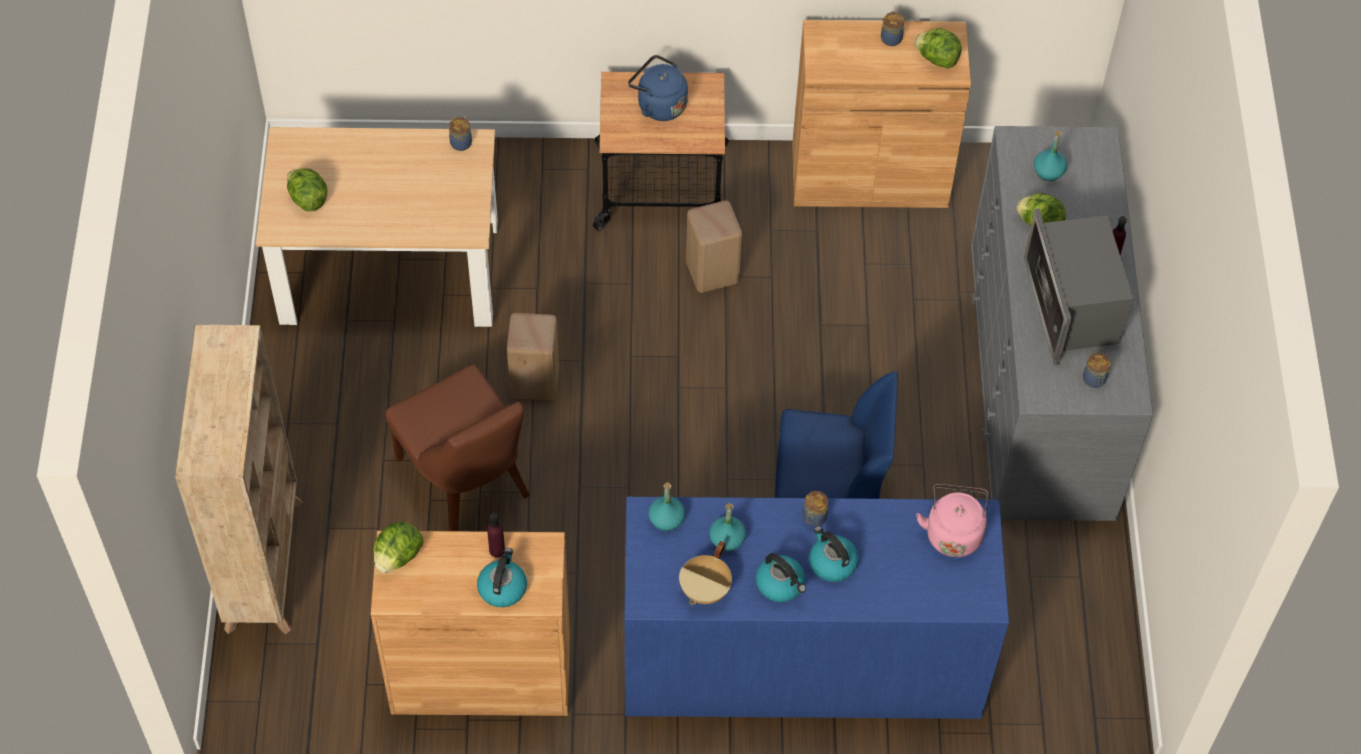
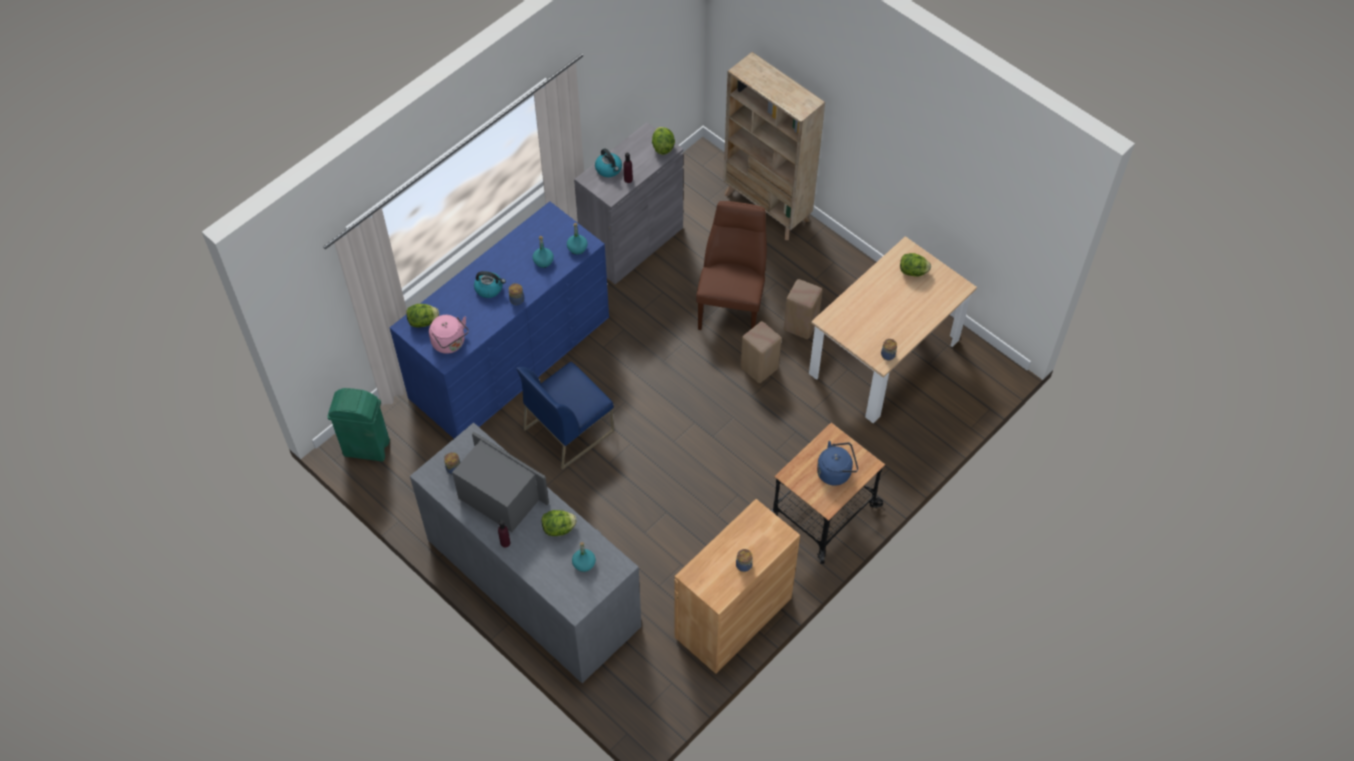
camera: 135 degrees right, 0 degrees up
brown cabinet [371,531,570,716] -> grey cabinet [574,122,683,284]
brown chair [385,365,530,531] -> brown chair turned 90 degrees clockwise [696,201,767,330]
beige cooking pot [679,541,732,605] -> none
beige stool [686,200,742,293] -> beige stool moved to [784,279,823,339]
kettle [756,553,806,602] -> none
lettuce [914,28,962,69] -> lettuce moved to [406,304,439,327]
none -> green trash can [327,388,390,462]

